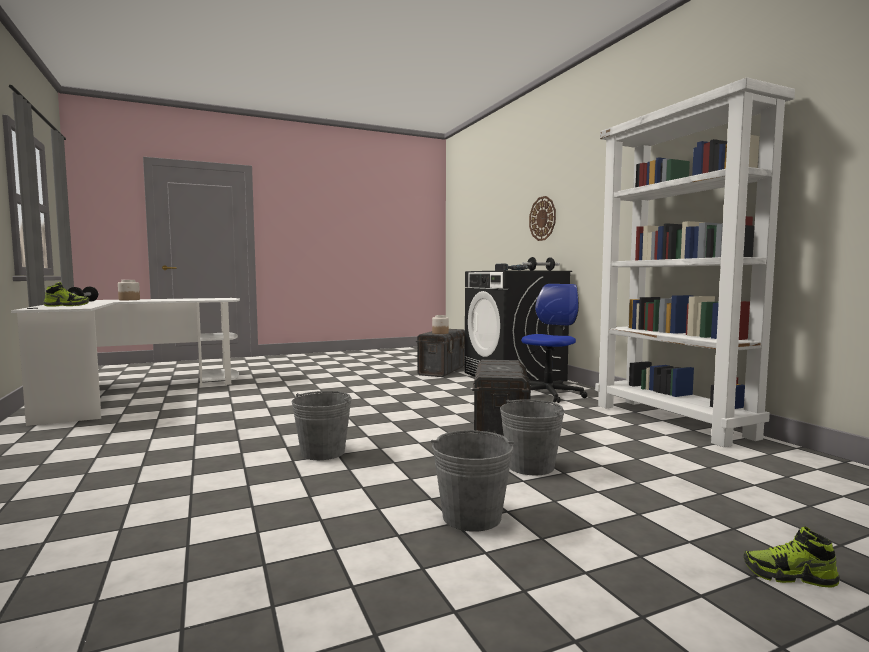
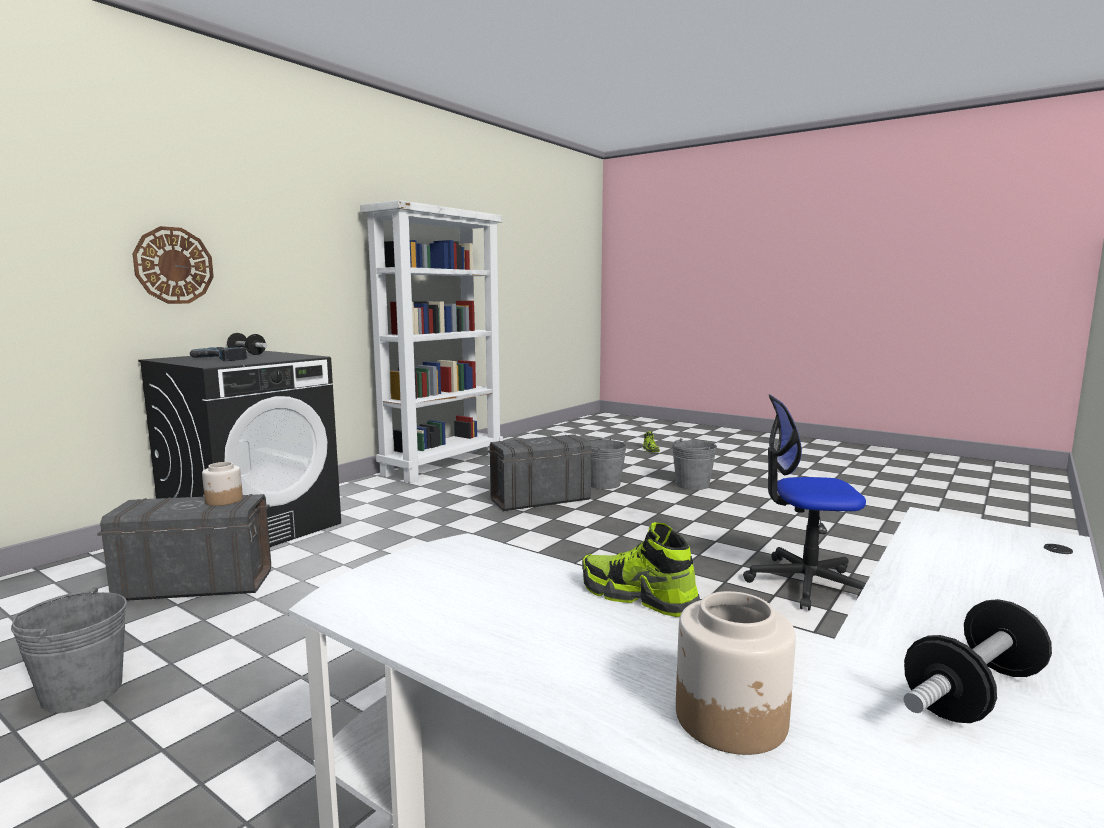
camera: 120 degrees left, 5 degrees up
shoe [44,282,89,306] -> shoe moved to [582,522,700,617]
grey bucket [291,391,352,460] -> grey bucket moved to [11,587,127,713]
office chair [521,284,587,403] -> office chair moved to [743,395,866,611]

